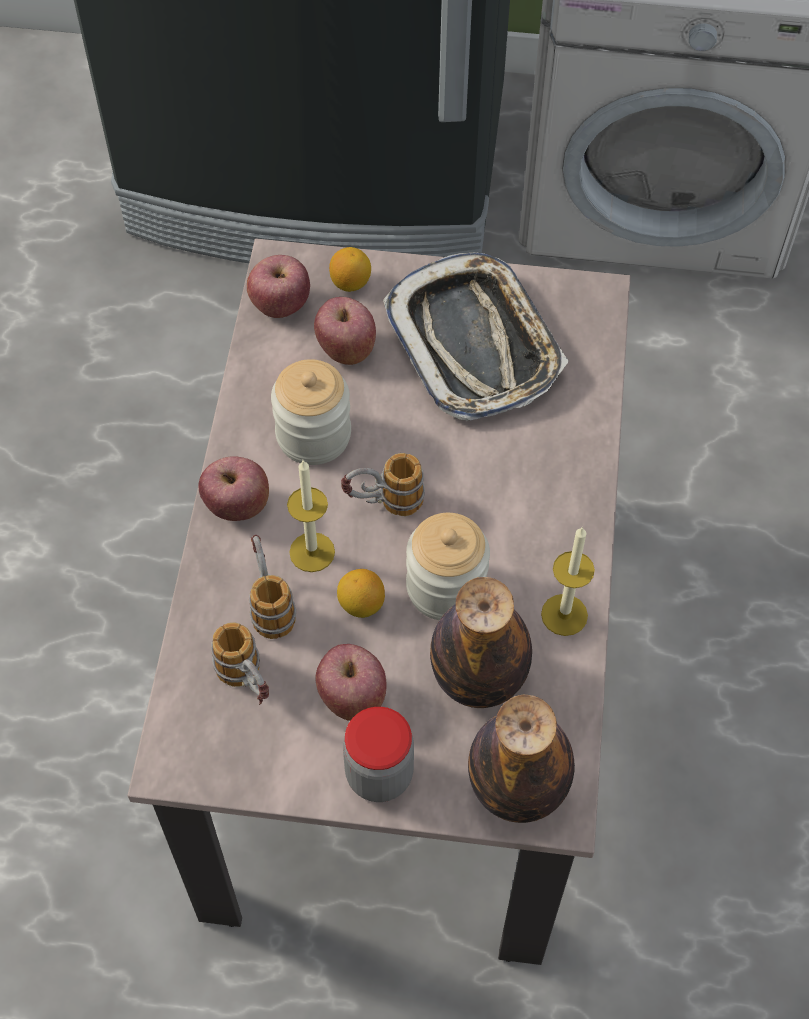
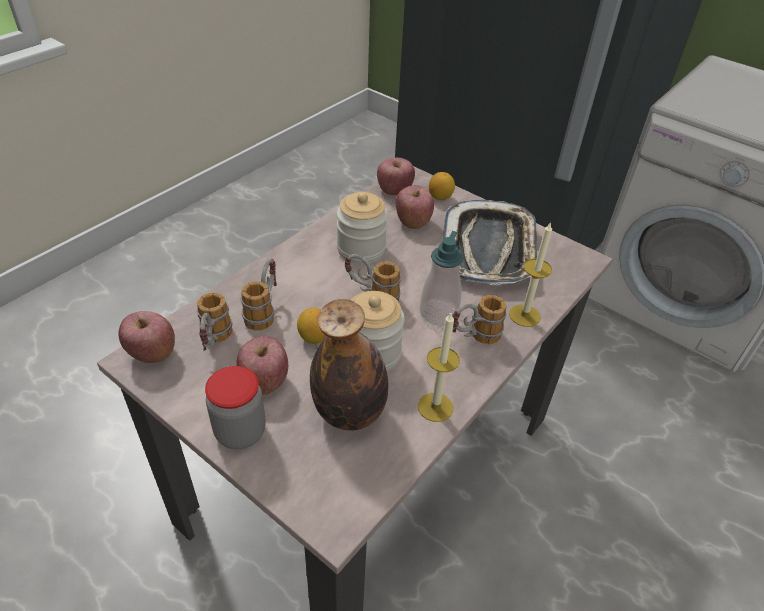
camera: 30 degrees right, 15 degrees down
apple [198,456,269,521] -> apple moved to [119,311,175,363]
candle [287,460,335,572] -> candle moved to [509,222,552,327]
bottle [468,695,575,823] -> none
none -> soap dispenser [420,231,463,326]
none -> mug [452,295,507,344]

